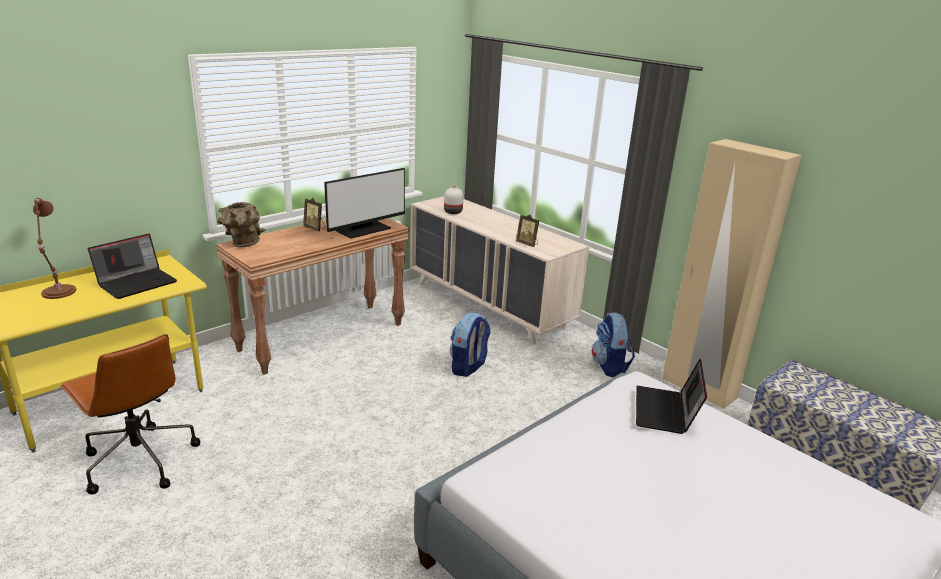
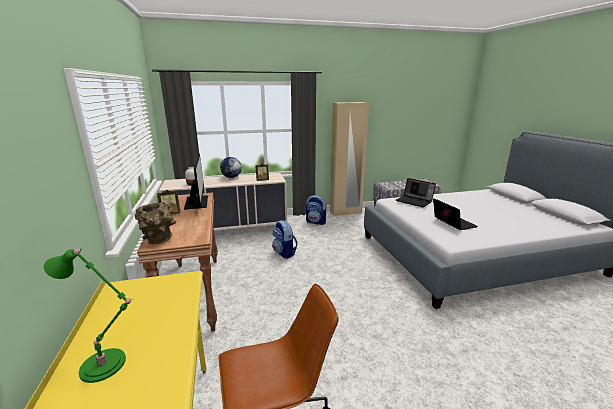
camera: 60 degrees left, 5 degrees down
brown table lamp [33,198,76,299] -> green table lamp [44,249,134,383]
laptop [88,234,177,299] -> laptop moved to [433,198,478,230]
none -> globe [220,157,242,178]

